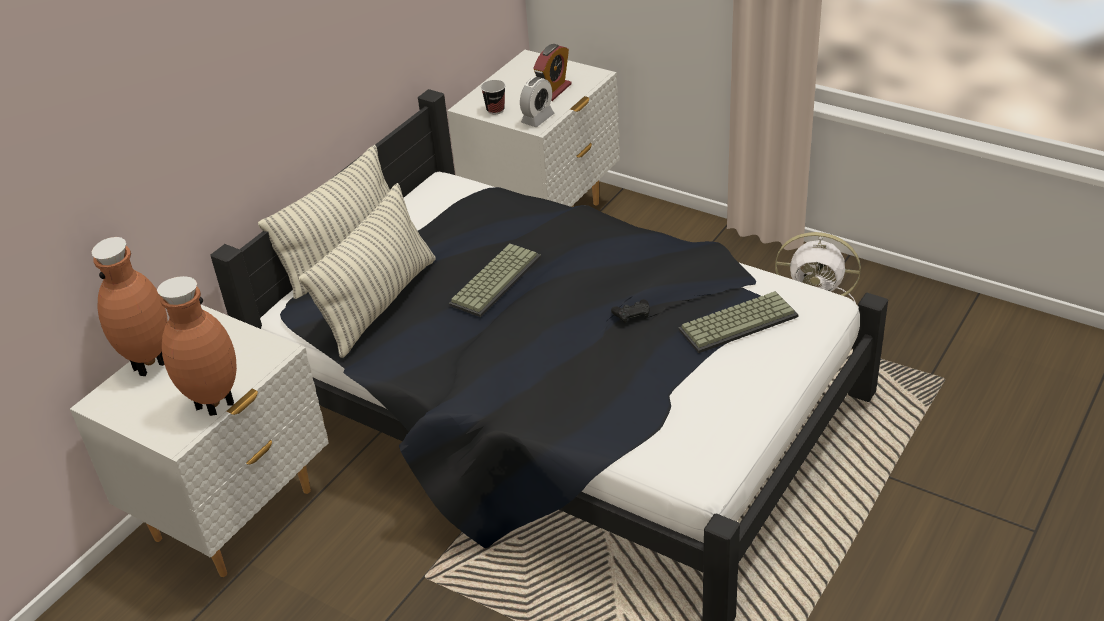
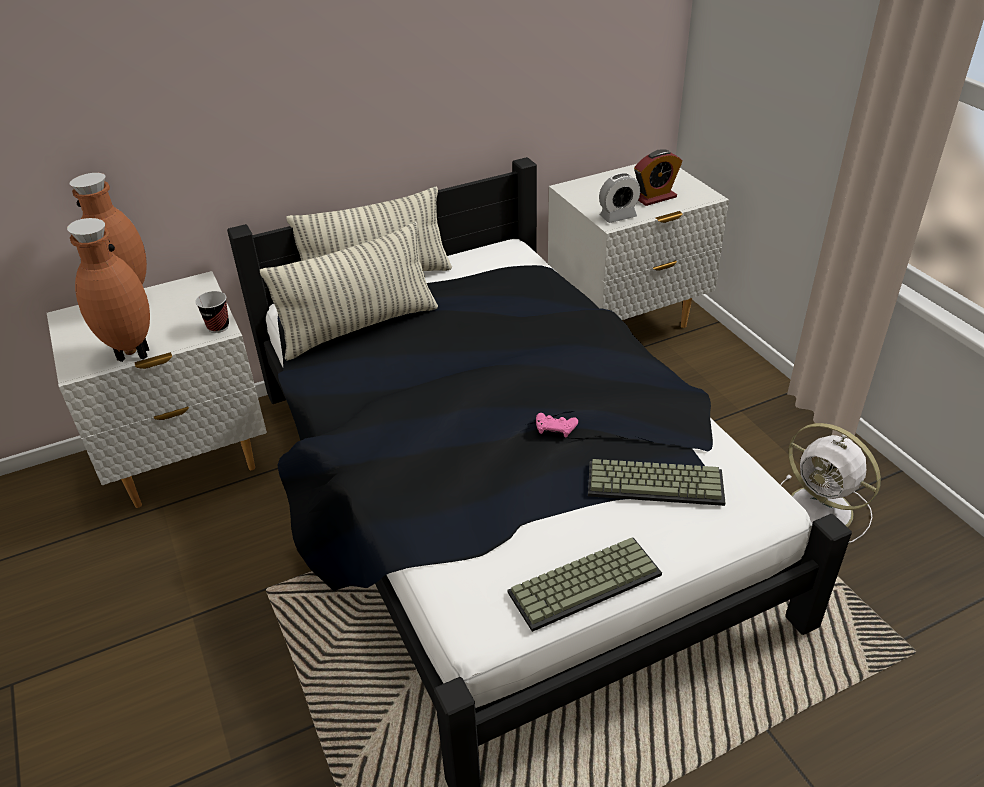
camera: 30 degrees right, 0 degrees up
keyboard [449,244,541,317] -> keyboard moved to [508,537,662,632]
cup [481,80,506,115] -> cup moved to [195,291,229,333]
black game controller [611,299,650,323] -> pink game controller [536,413,578,437]

